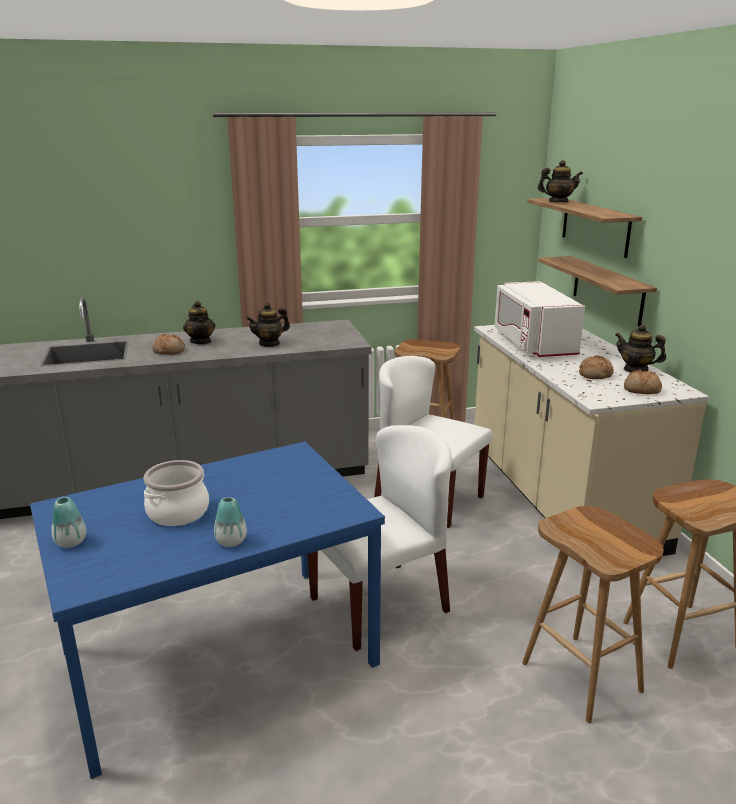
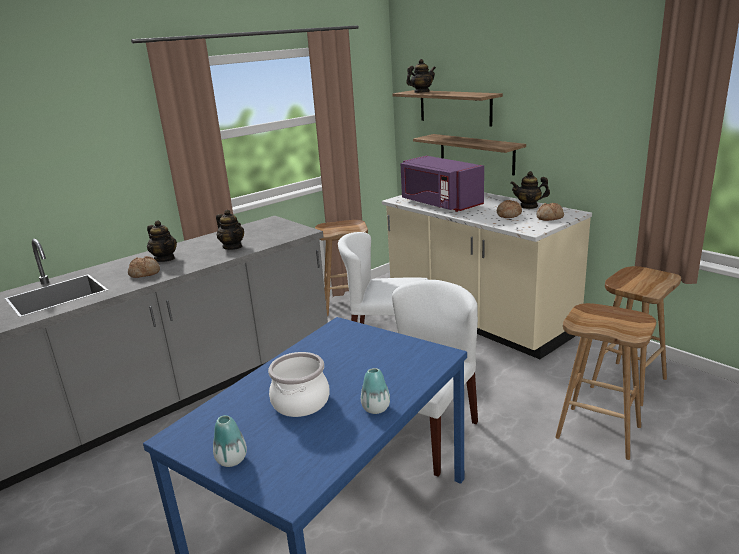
camera: 25 degrees left, 0 degrees up
teapot [246,303,290,347] -> teapot turned 75 degrees counterclockwise [216,210,244,250]
white microwave [494,281,585,357] -> purple microwave [400,156,484,212]

